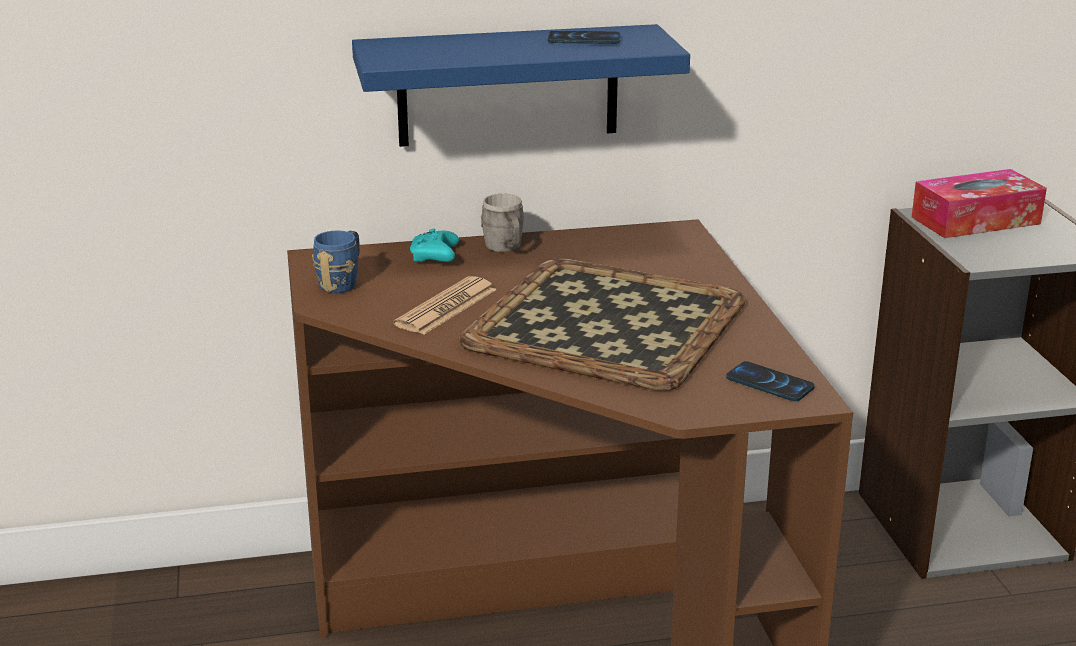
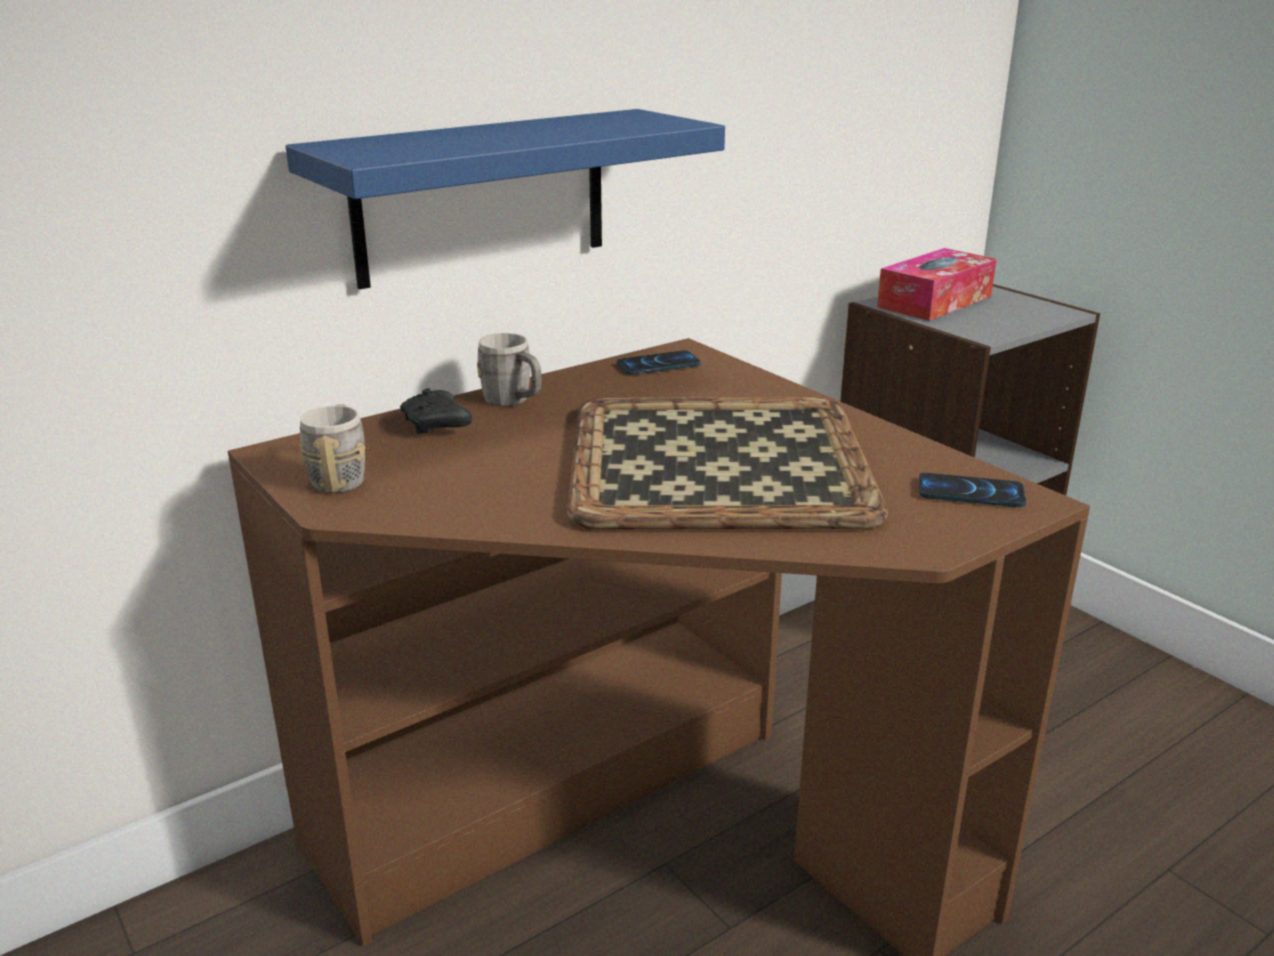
camera: 25 degrees left, 0 degrees up
blue mug [312,230,360,293] -> grey mug [299,405,365,493]
newspaper [393,276,497,335] -> none
turquoise game controller [410,228,459,262] -> black game controller [400,388,472,434]
phone [548,31,620,44] -> phone moved to [617,350,701,375]

